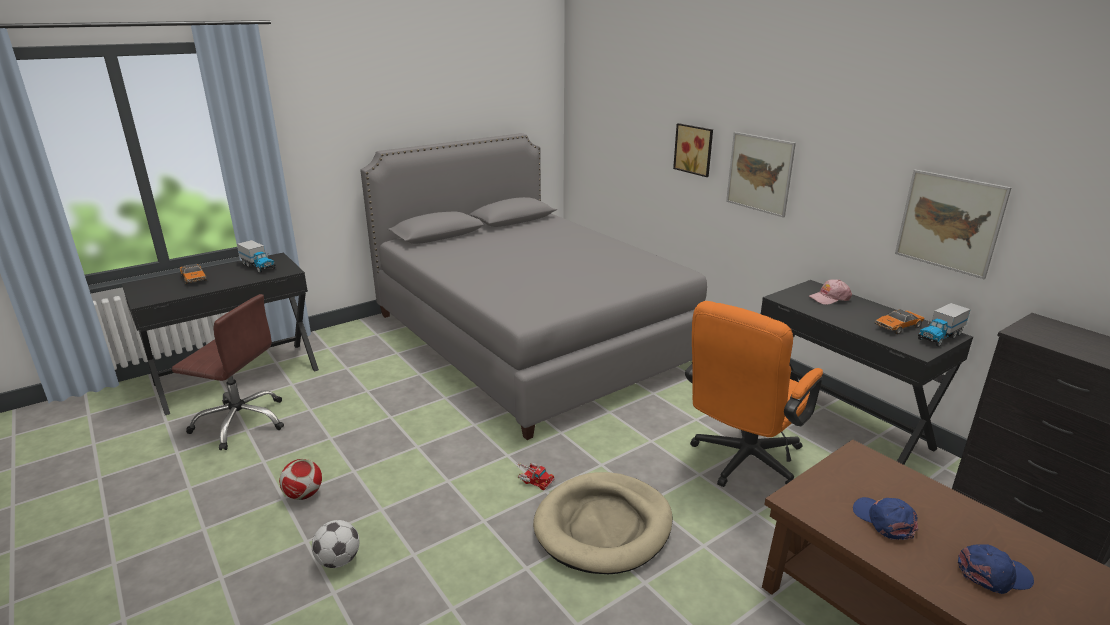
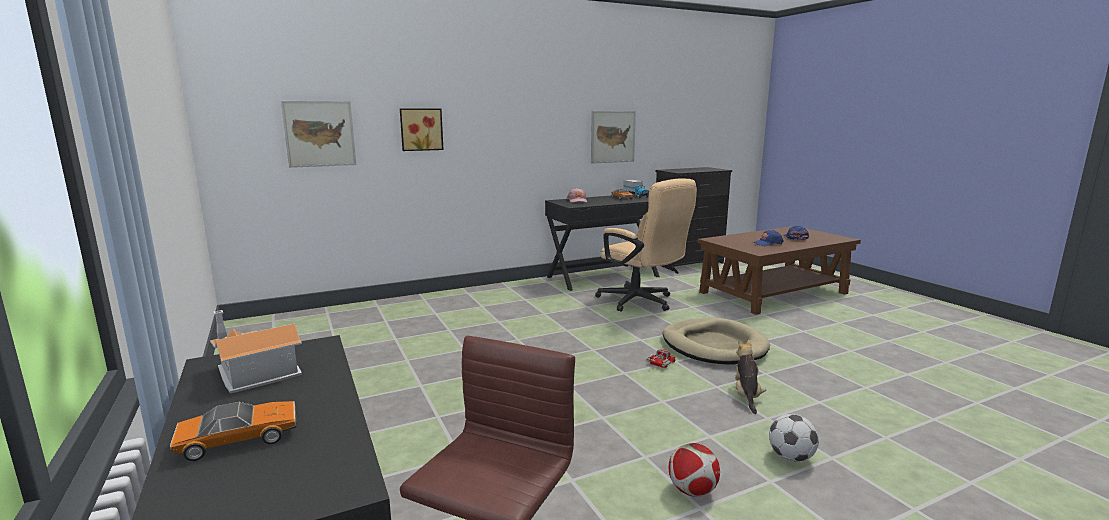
camera: 80 degrees left, 10 degrees down
toy truck [237,240,276,273] -> toy house [210,310,302,394]
grey bed [360,133,707,440] -> none
orange office chair [685,301,823,487] -> beige office chair [595,178,697,312]
picture [726,132,796,218] -> picture moved to [281,101,356,168]
none -> plush toy [735,340,766,414]

